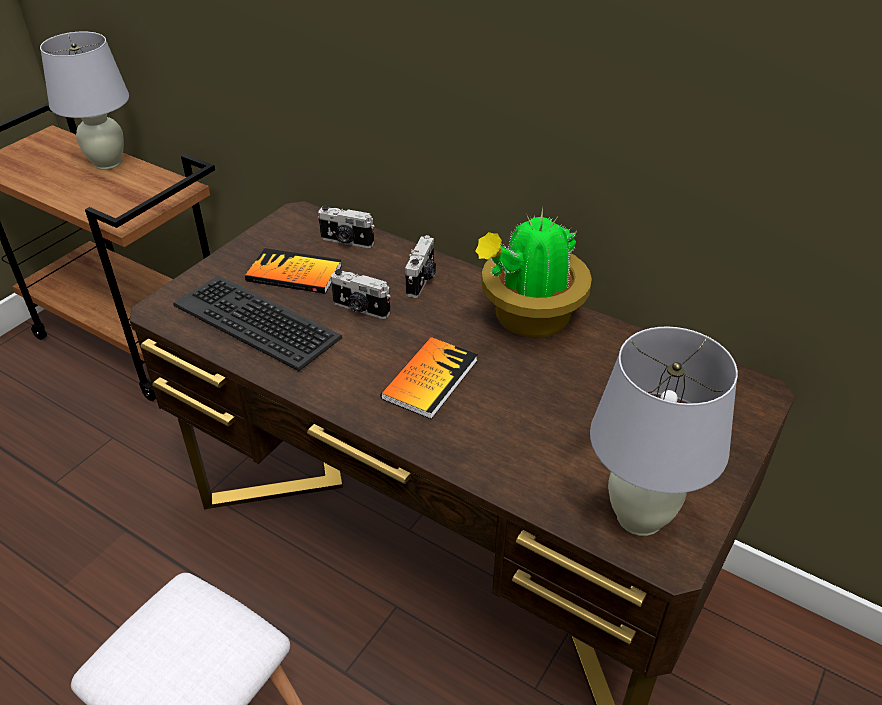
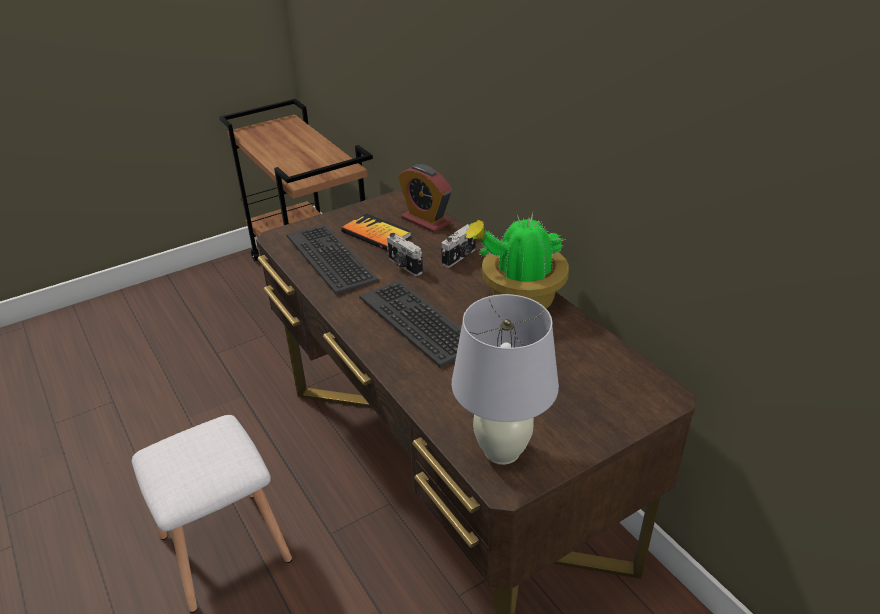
camera: 25 degrees right, 5 degrees down
white table lamp [40,31,129,170] -> none
camera [318,205,375,248] -> alarm clock [398,164,452,233]
book [380,337,478,419] -> keyboard [359,280,461,367]

